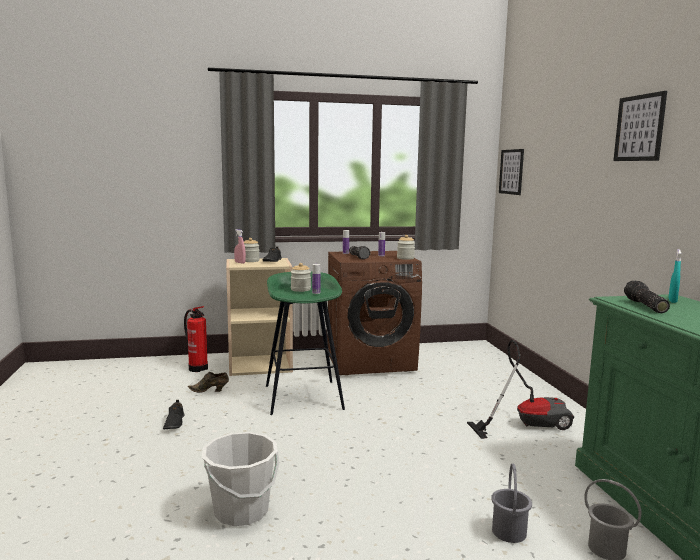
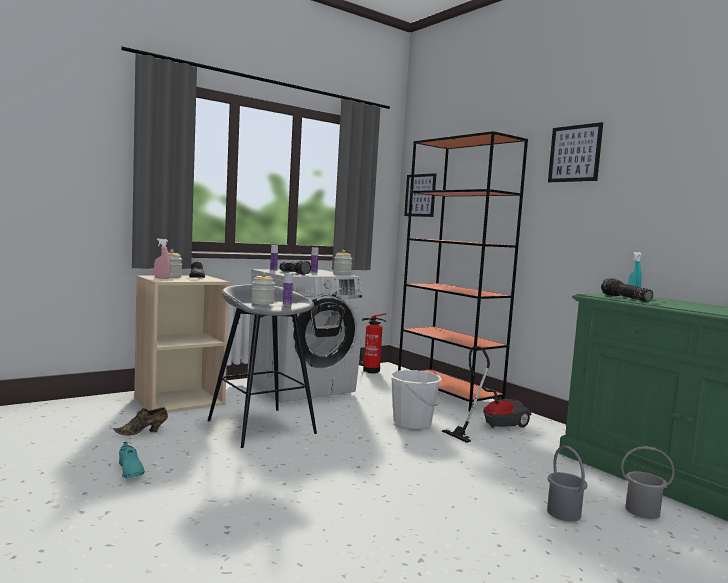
camera: 25 degrees left, 5 degrees down
black shoe [163,400,185,429] -> turquoise shoe [119,442,145,478]
fire extinguisher [184,306,208,372] -> fire extinguisher moved to [360,313,386,373]
white bucket [202,432,279,526] -> white bucket moved to [390,370,442,429]
green stool [266,272,345,415] -> grey stool [208,284,317,448]
brown washing machine [328,251,422,375] -> white washing machine [247,269,363,403]
none -> orange bookcase [398,131,528,412]

